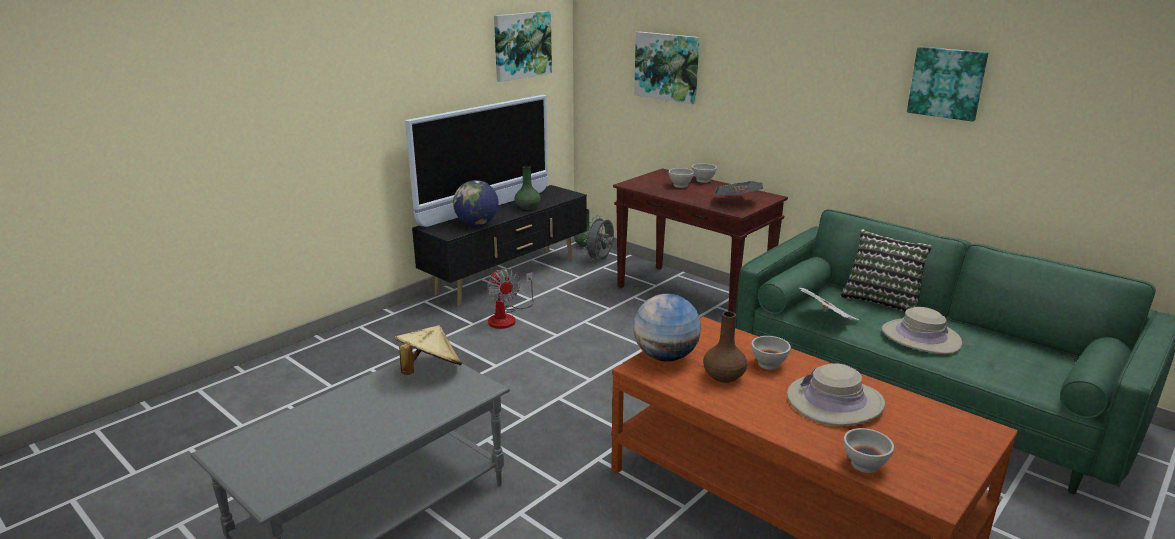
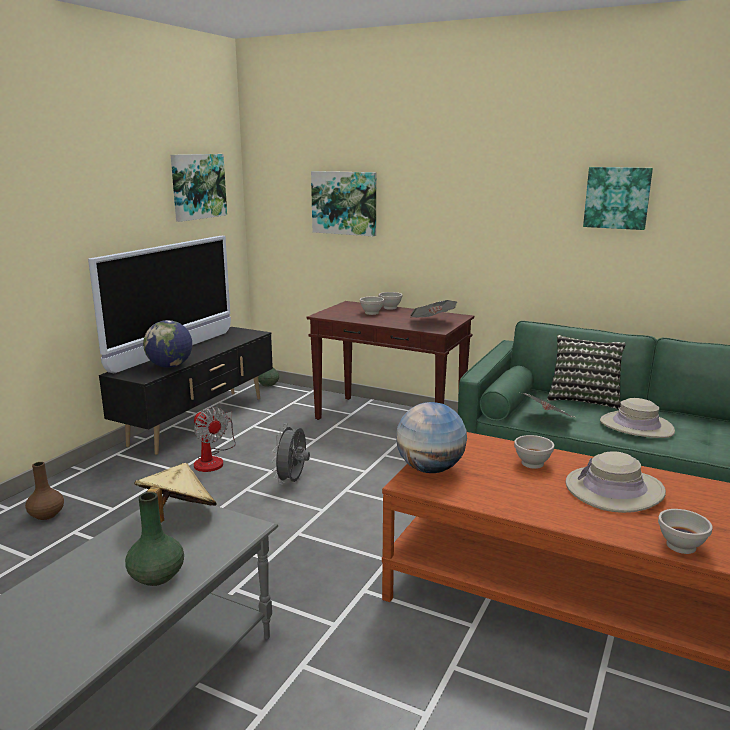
camera: 15 degrees left, 5 degrees down
green vase [515,166,541,210] -> green vase moved to [125,492,184,586]
grey fan [584,215,614,261] -> grey fan moved to [272,423,310,484]
brown vase [703,311,747,383] -> brown vase moved to [25,462,64,520]

